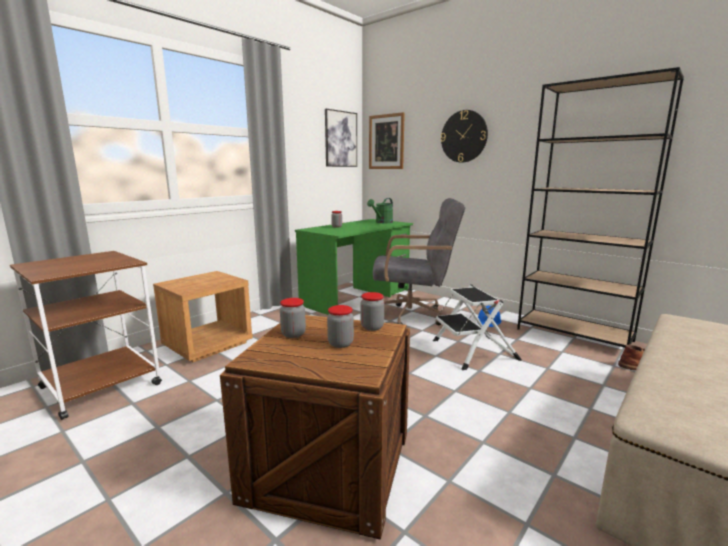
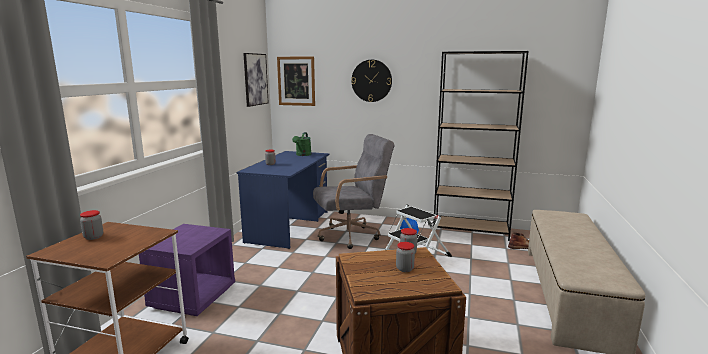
camera: 25 degrees left, 0 degrees up
brown nightstand [153,271,253,362] -> purple nightstand [139,224,235,316]
jar [280,298,306,338] -> jar moved to [80,210,103,240]
green desk [295,219,413,315] -> blue desk [237,151,329,249]

